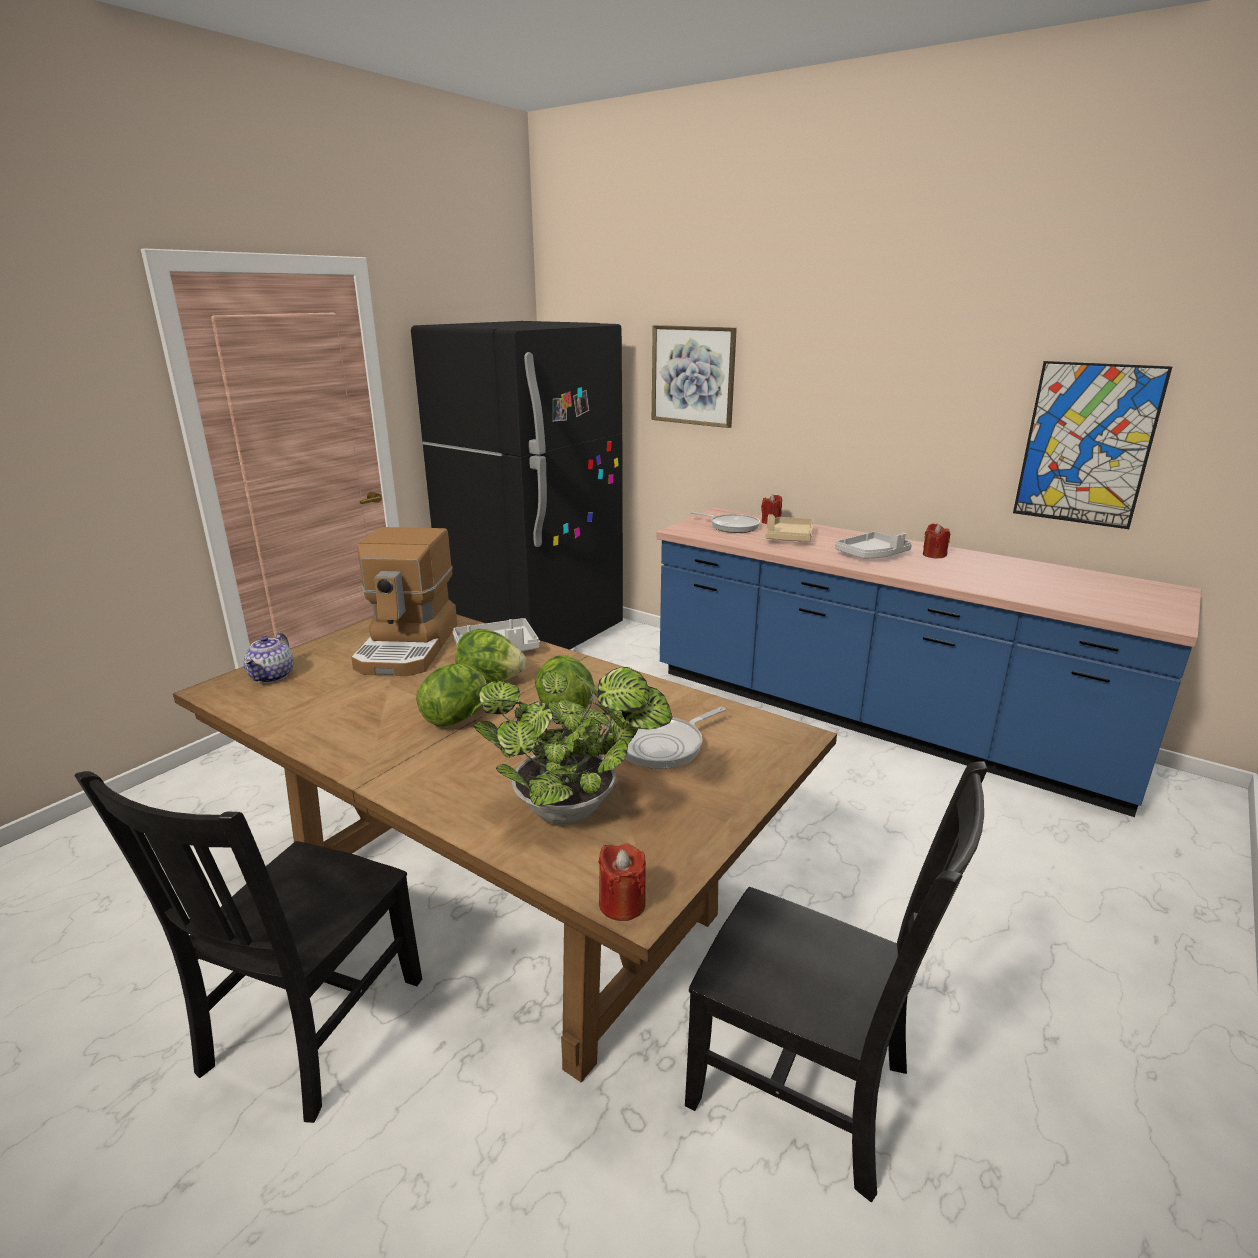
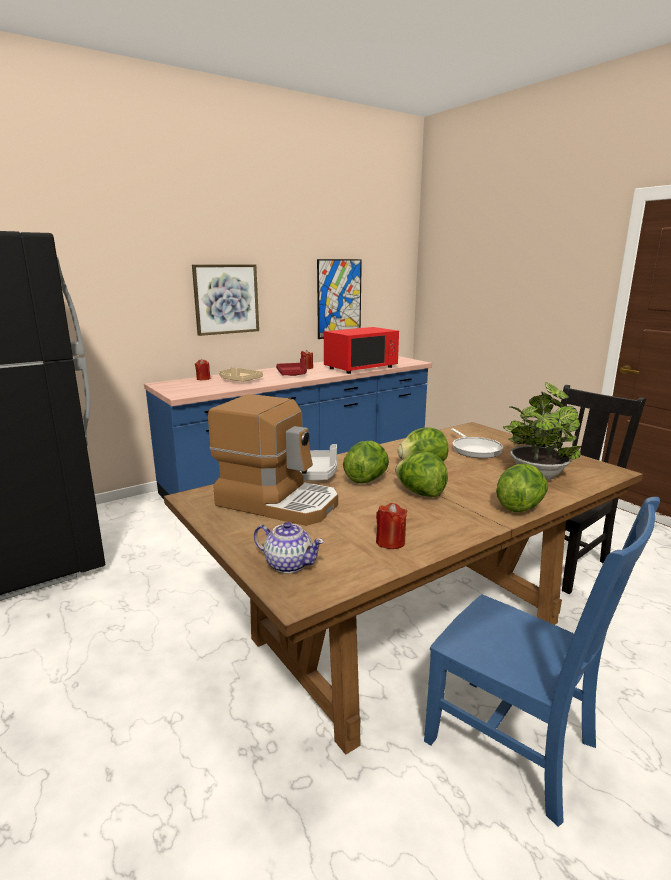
camera: 70 degrees left, 5 degrees down
black chair [75,771,422,1123] -> blue chair [424,497,660,827]
red candle [598,843,646,921] -> red candle moved to [376,503,407,549]
picture [652,325,737,428] -> picture moved to [192,264,259,336]
frying pan [690,512,760,533] -> none
grey tray [835,532,912,558] -> red tray [276,357,307,376]
none -> red microwave [324,327,399,374]
none -> lettuce [496,464,548,512]

